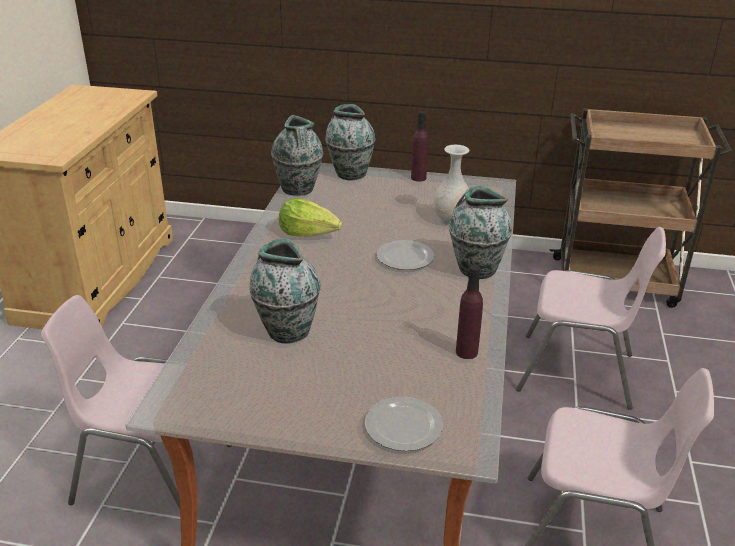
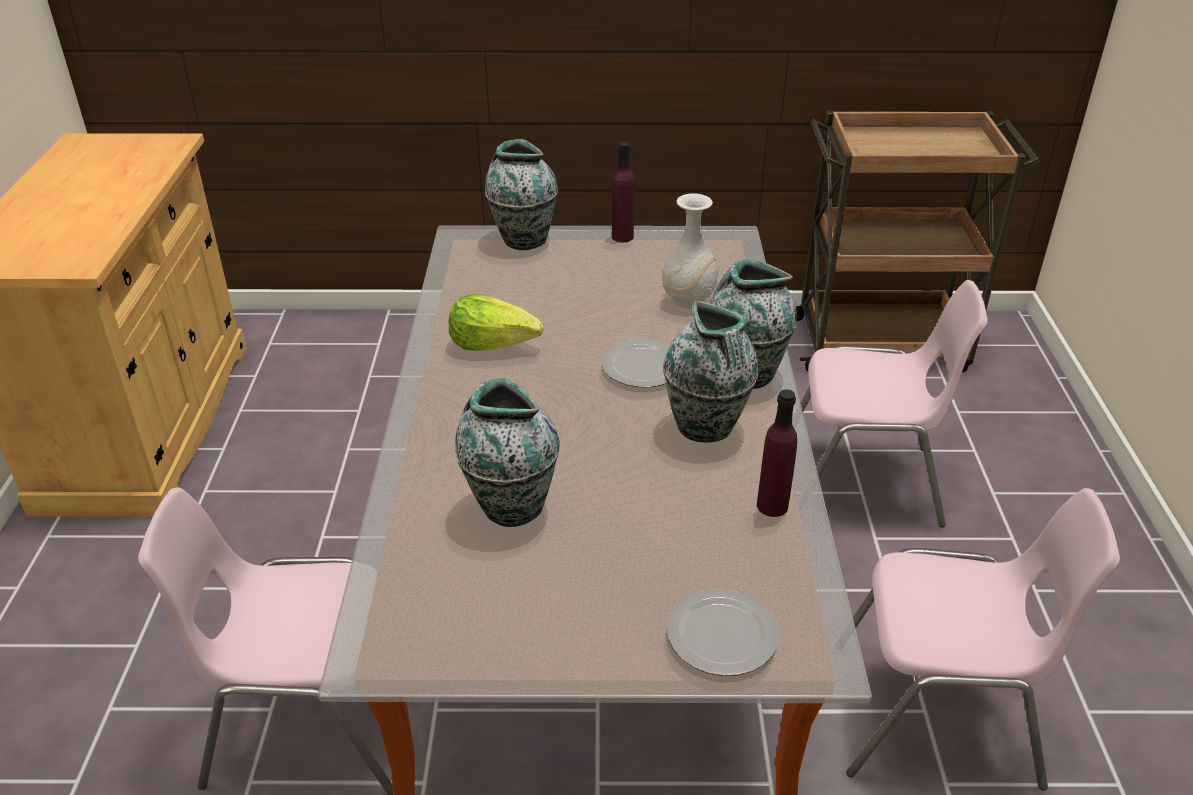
camera: 10 degrees left, 5 degrees up
vase [271,115,323,196] -> vase moved to [663,301,758,443]

